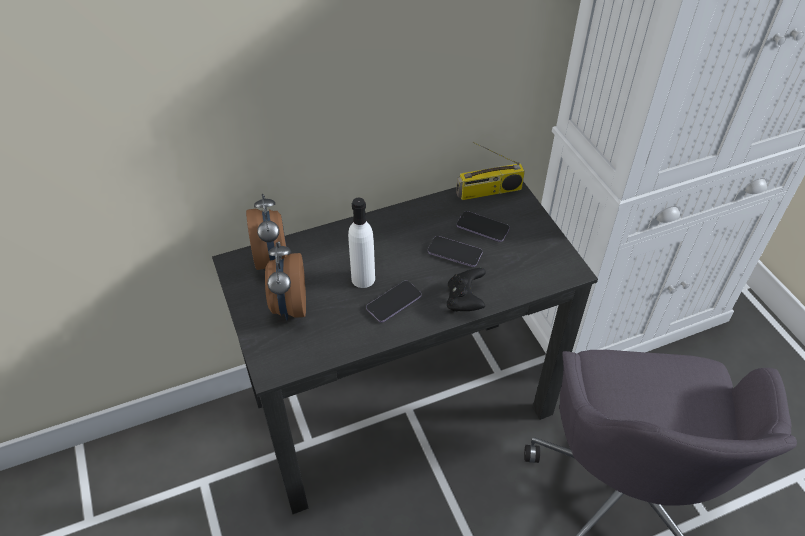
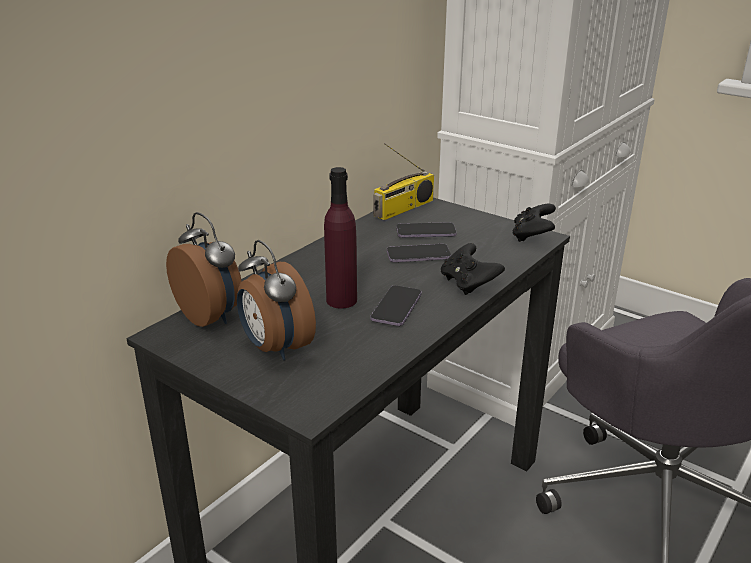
camera: 30 degrees left, 20 degrees down
white bottle [348,198,375,288] -> purple bottle [324,167,357,309]
none -> black game controller [513,204,556,242]

